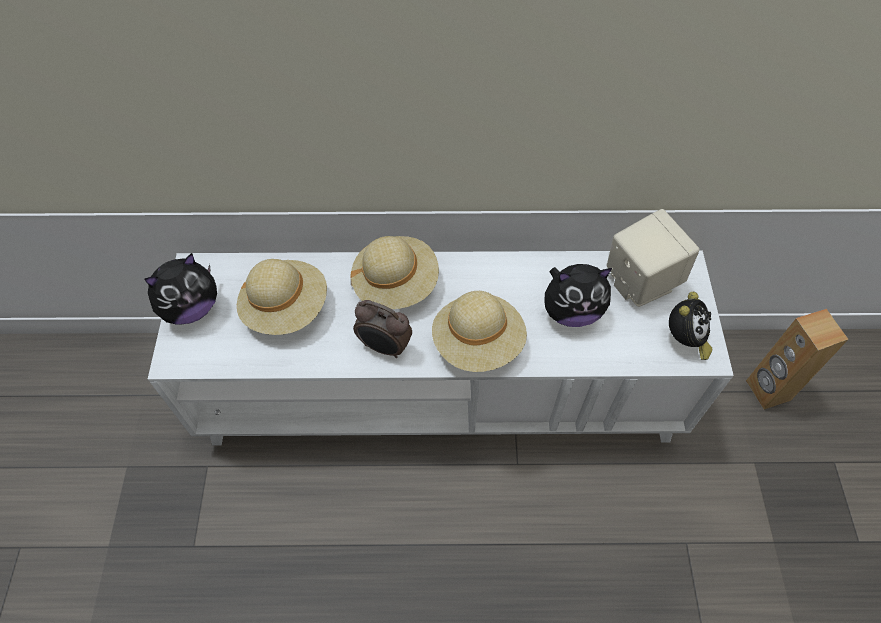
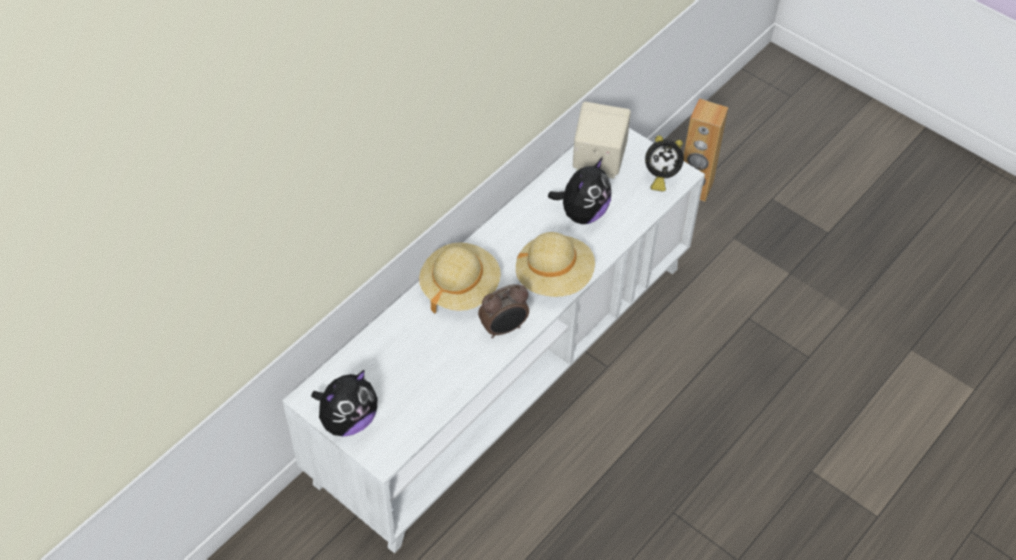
camera: 50 degrees left, 5 degrees down
plush toy [144,253,217,324] -> plush toy turned 45 degrees clockwise [311,370,377,437]
beige hat [237,259,327,335] -> none
alarm clock [669,292,712,360] -> alarm clock turned 105 degrees clockwise [645,135,684,191]

